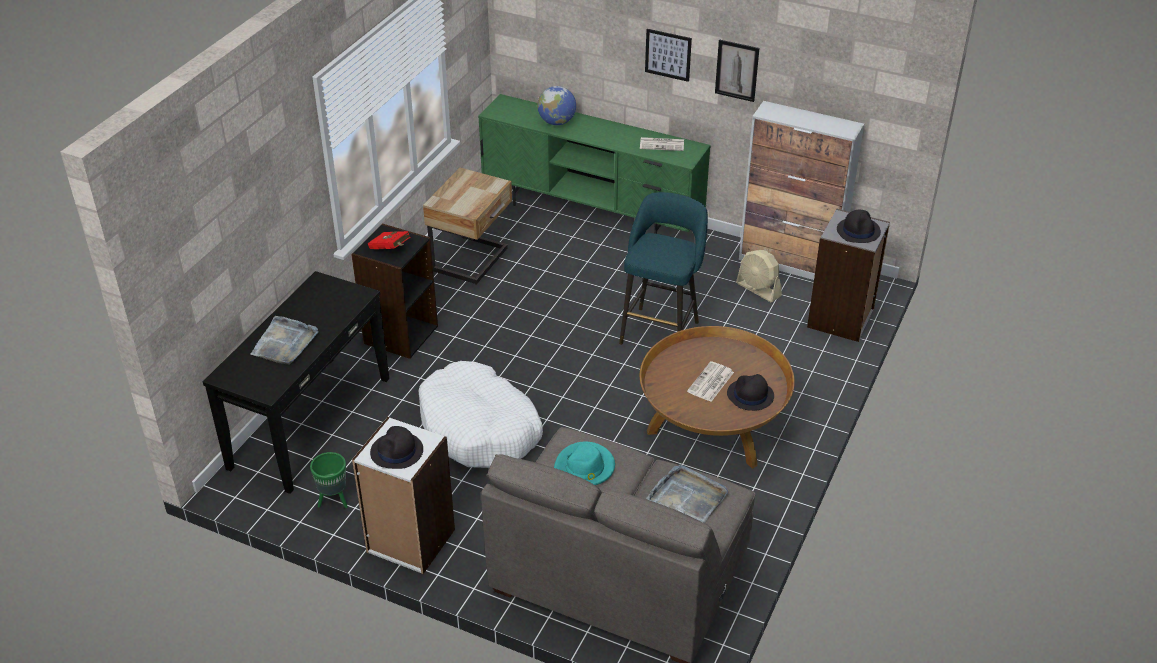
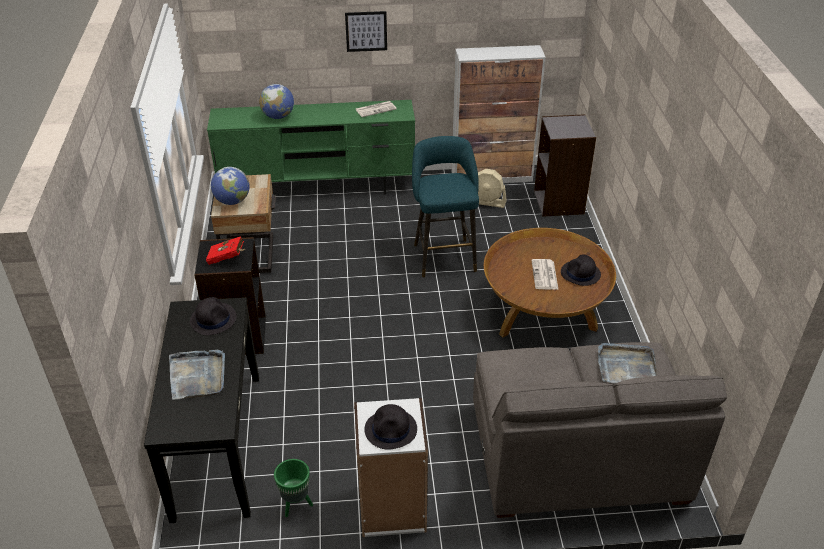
camera: 30 degrees left, 0 degrees up
white dog bed [419,361,543,468] -> none
turquoise hat [554,442,615,485] -> none
picture [715,39,759,102] -> none
black hat [837,210,881,243] -> black hat moved to [190,297,237,335]
none -> globe [211,167,250,205]

